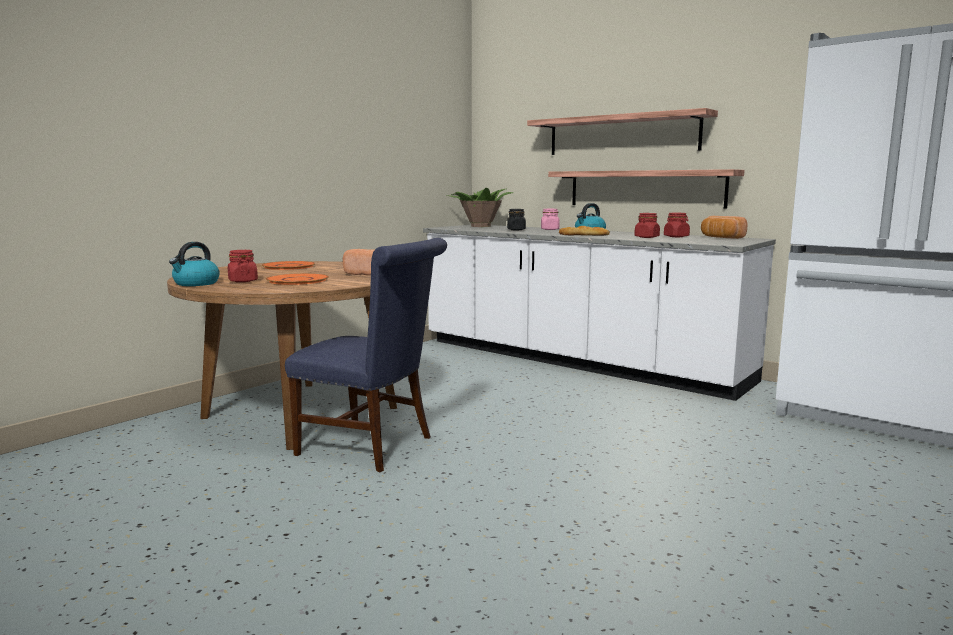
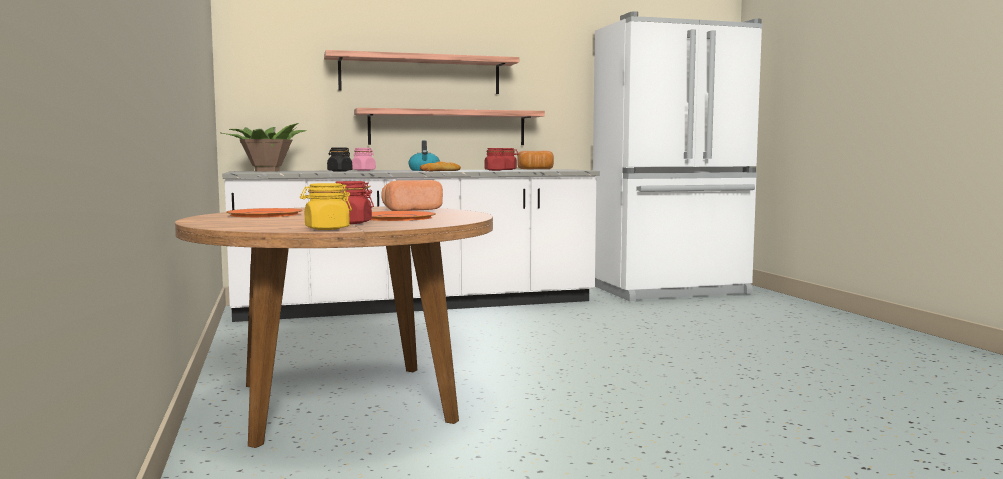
camera: 55 degrees left, 5 degrees down
kettle [169,242,220,286] -> yellow jar [300,183,352,230]
blue chair [285,238,447,473] -> none

